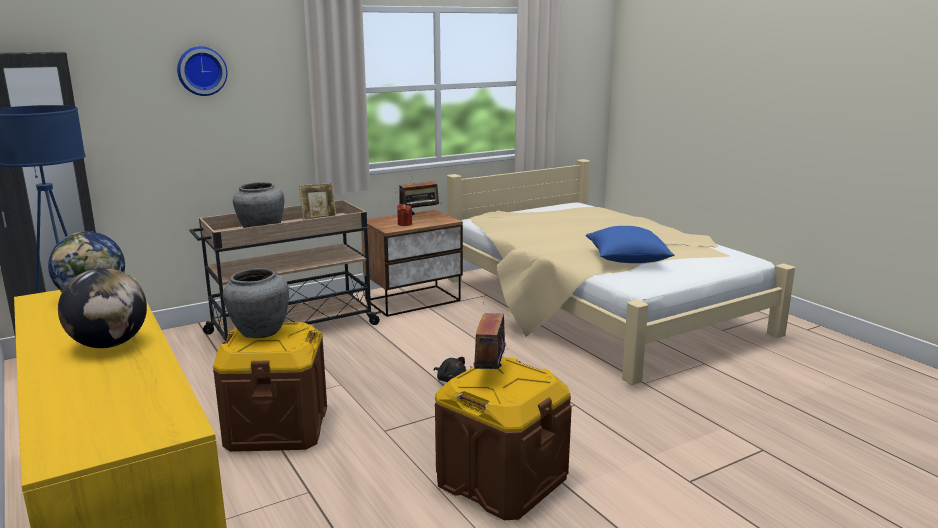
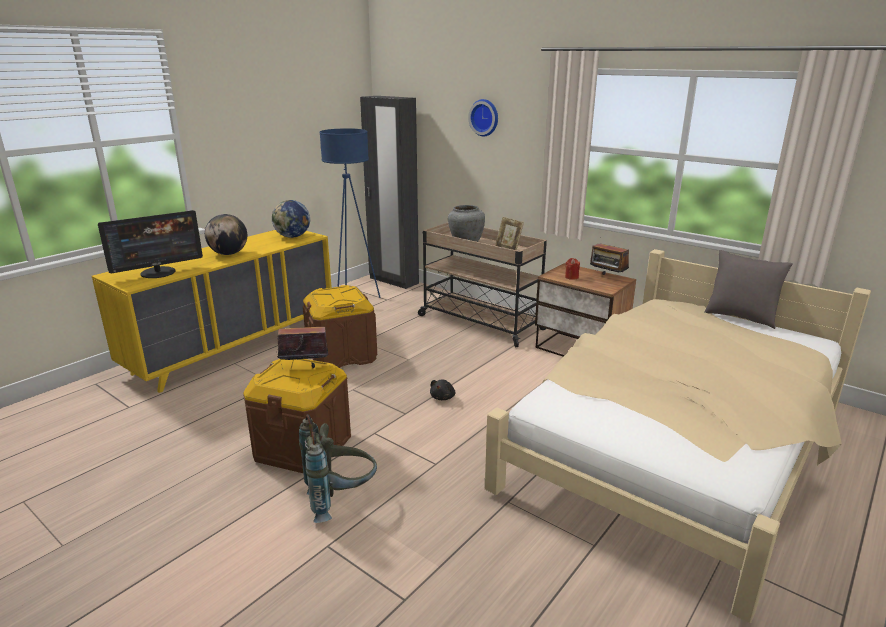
camera: 70 degrees right, 5 degrees up
grey vase [223,268,289,338] -> none
blue pillow [586,226,674,263] -> none
none -> monitor [98,210,203,278]
none -> grey backpack [299,414,377,523]
none -> grey pillow [704,250,793,329]

